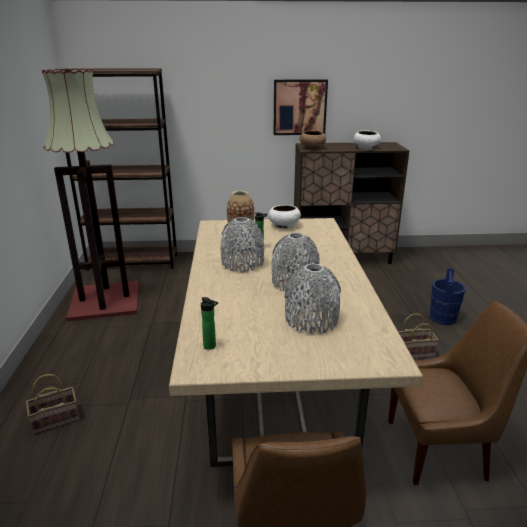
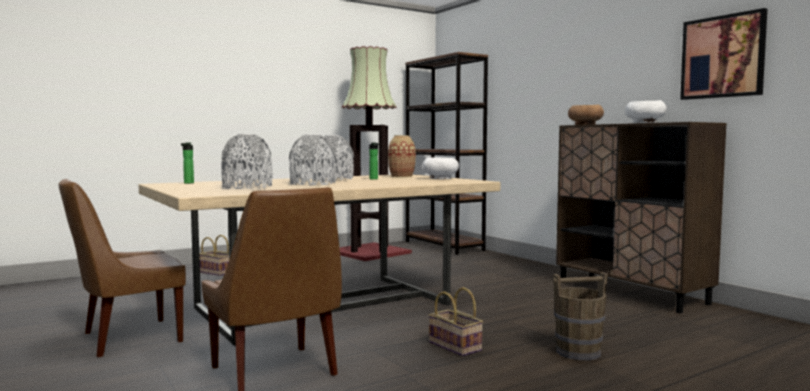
camera: 60 degrees right, 20 degrees down
picture [274,79,328,135] -> picture moved to [680,8,767,100]
blue bucket [429,268,466,325] -> brown bucket [553,272,608,360]

